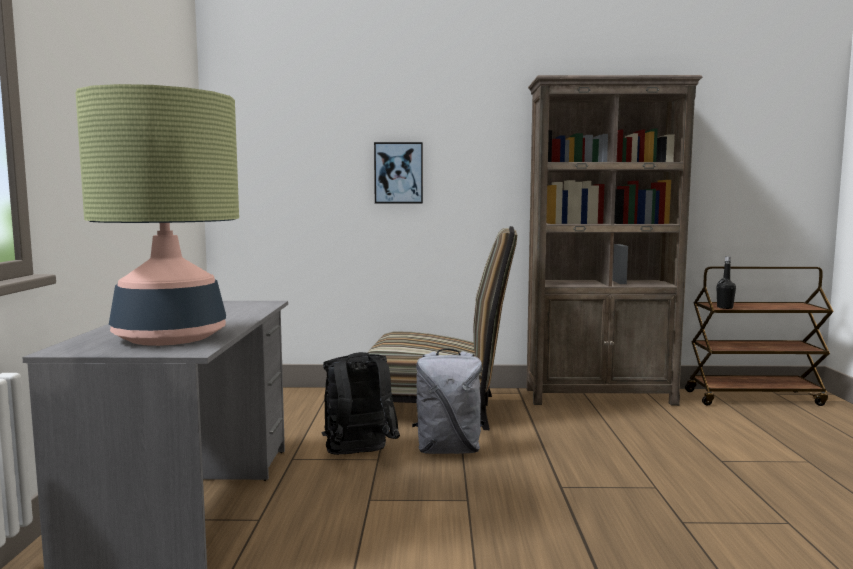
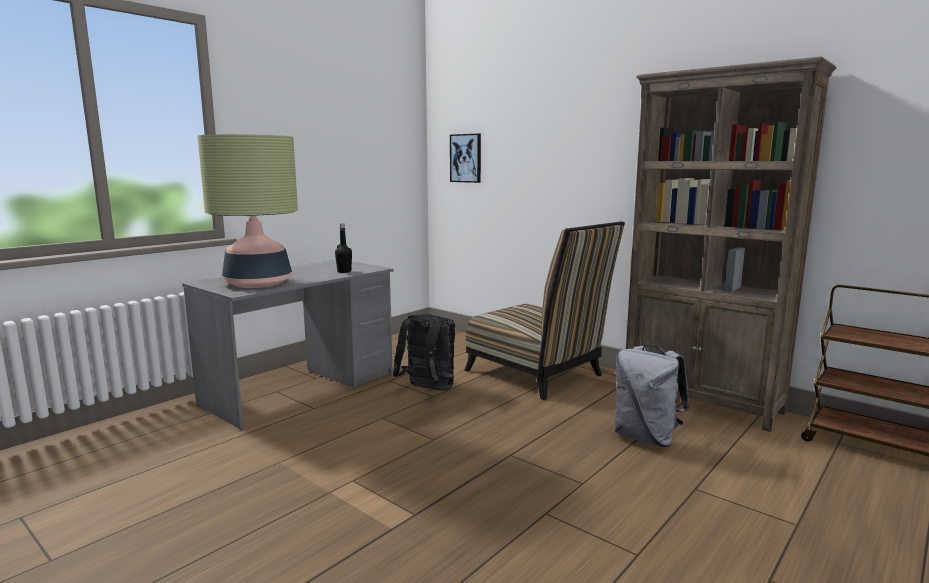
camera: 40 degrees right, 5 degrees up
picture [374,142,423,203] -> picture moved to [450,134,481,183]
grey backpack [412,349,485,454] -> grey backpack moved to [614,345,689,447]
black bottle [717,256,736,309] -> black bottle moved to [335,223,352,273]

